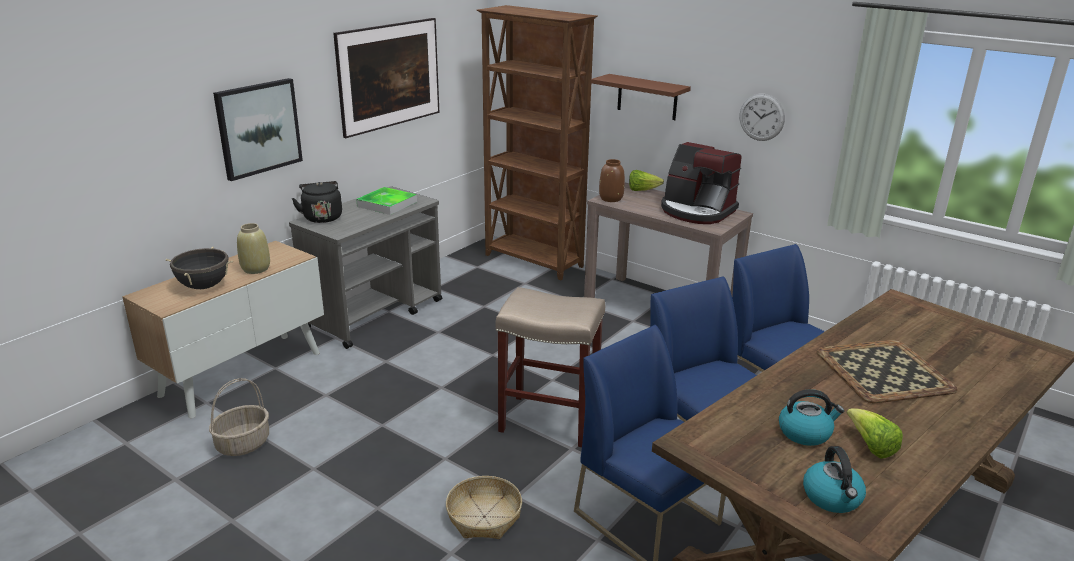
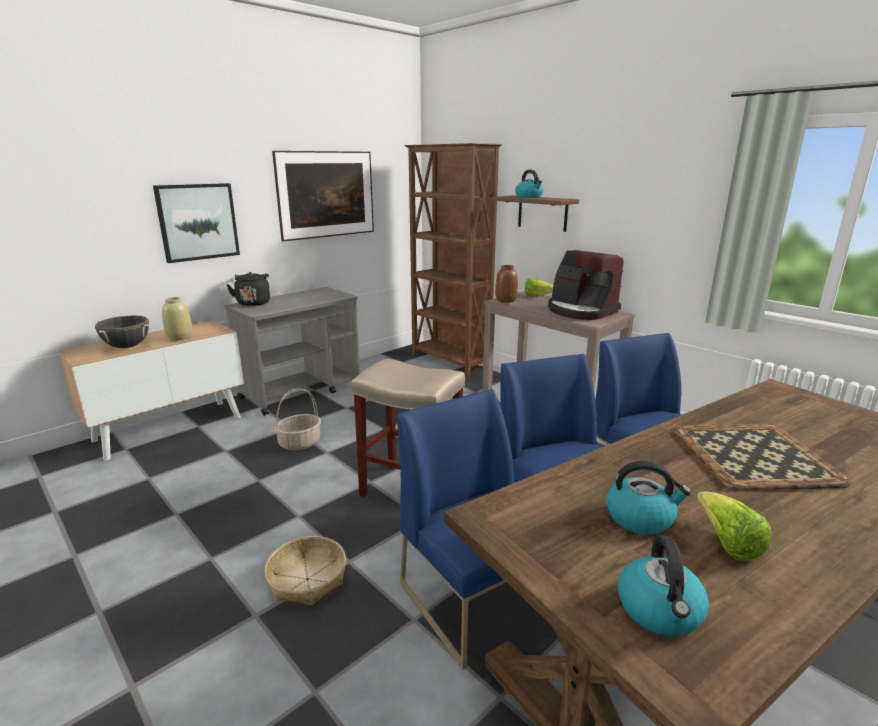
camera: 10 degrees right, 5 degrees down
basket [209,378,269,456] -> basket moved to [274,388,321,451]
tray [356,187,417,215] -> none
wall clock [740,94,785,141] -> none
none -> kettle [515,170,543,198]

